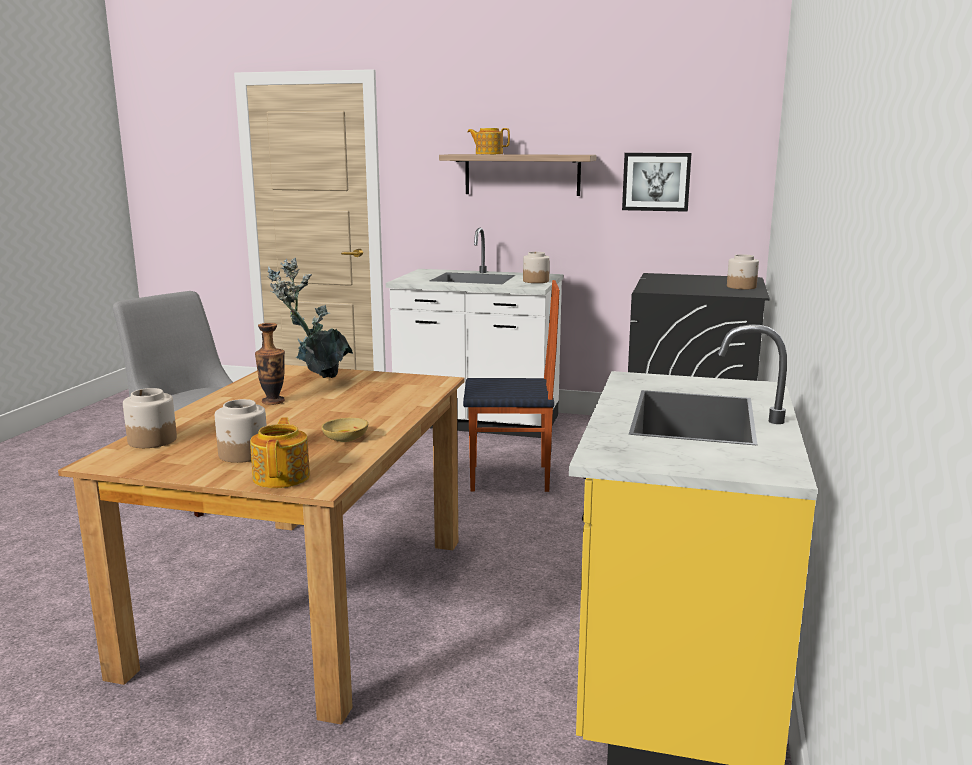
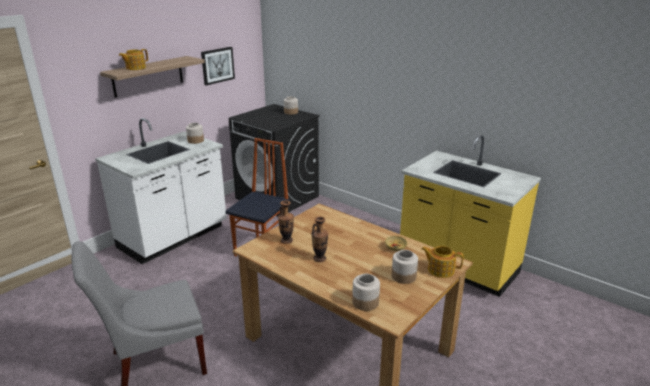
camera: 65 degrees left, 10 degrees up
potted plant [268,258,353,378] -> vase [278,200,294,244]

